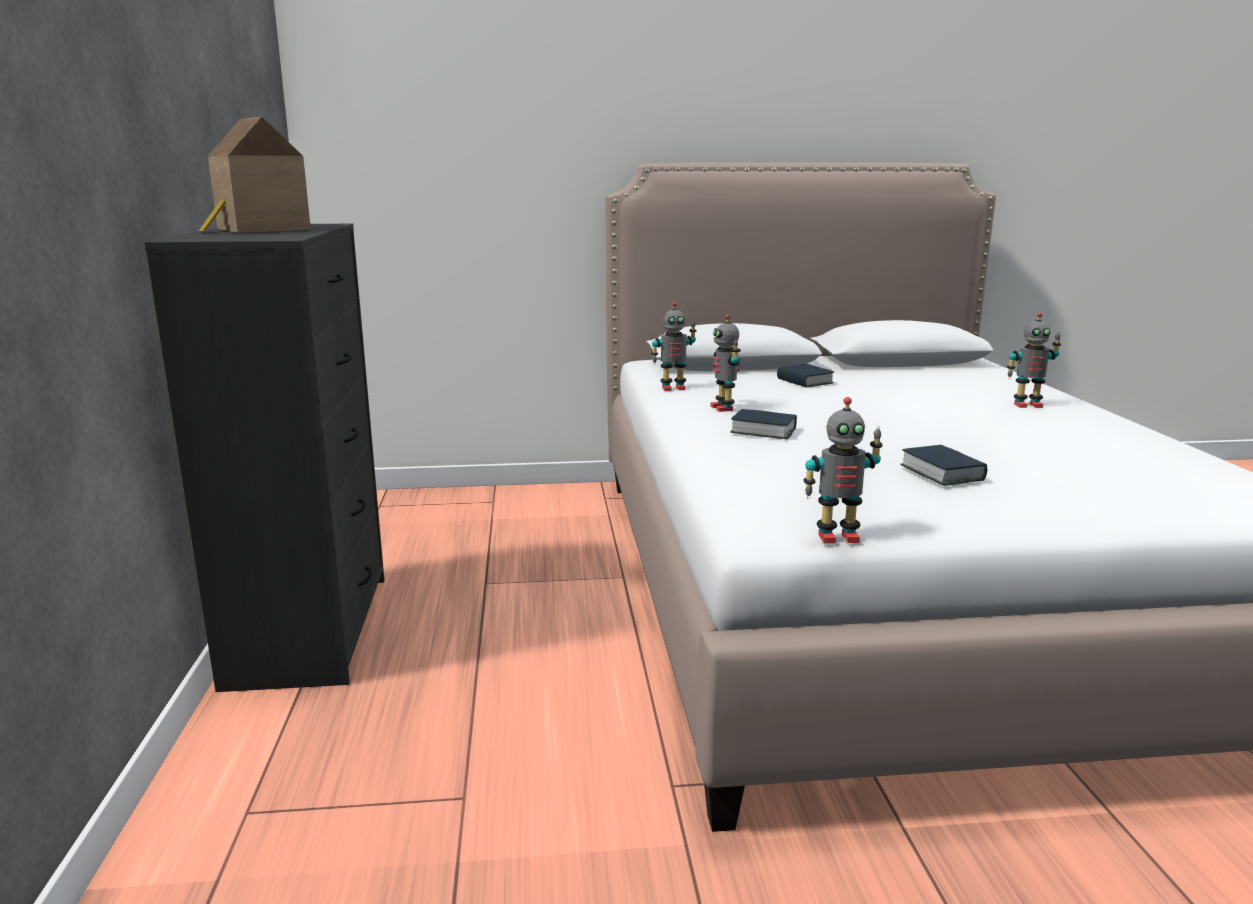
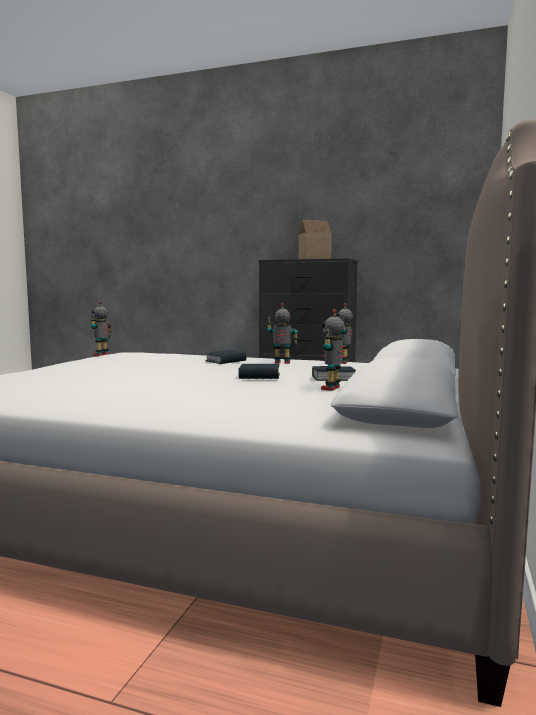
camera: 115 degrees right, 10 degrees down
book [900,445,987,486] -> book moved to [238,364,280,379]
toy robot [1007,312,1061,408] -> toy robot moved to [321,309,345,391]

